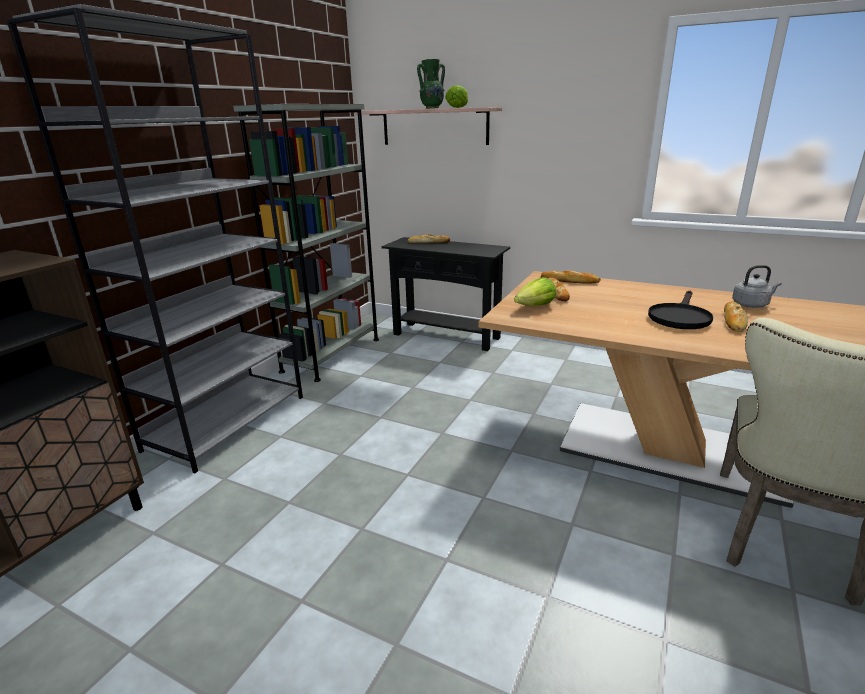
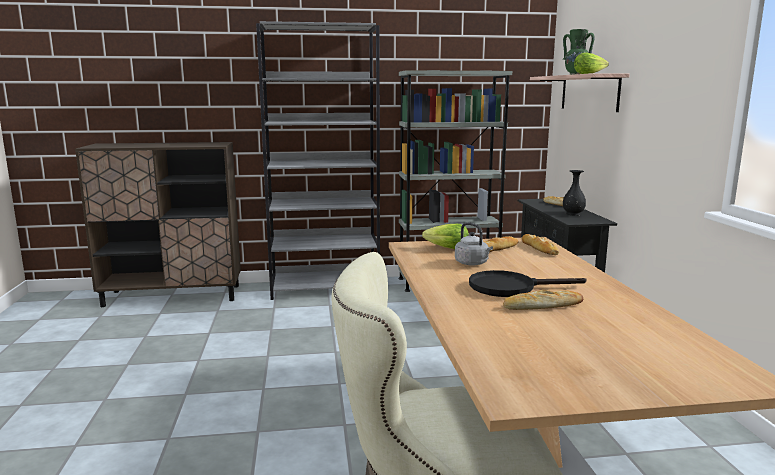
camera: 55 degrees right, 10 degrees down
grey kettle [732,265,782,308] -> grey kettle moved to [455,222,493,266]
none -> black vase [563,170,586,216]

